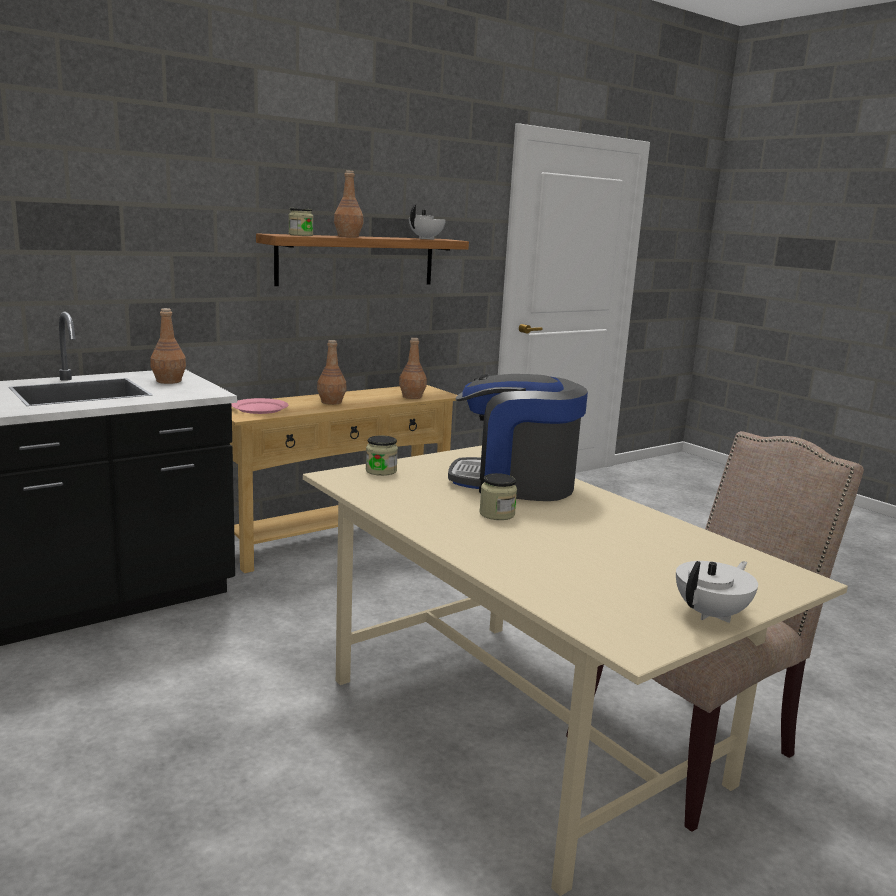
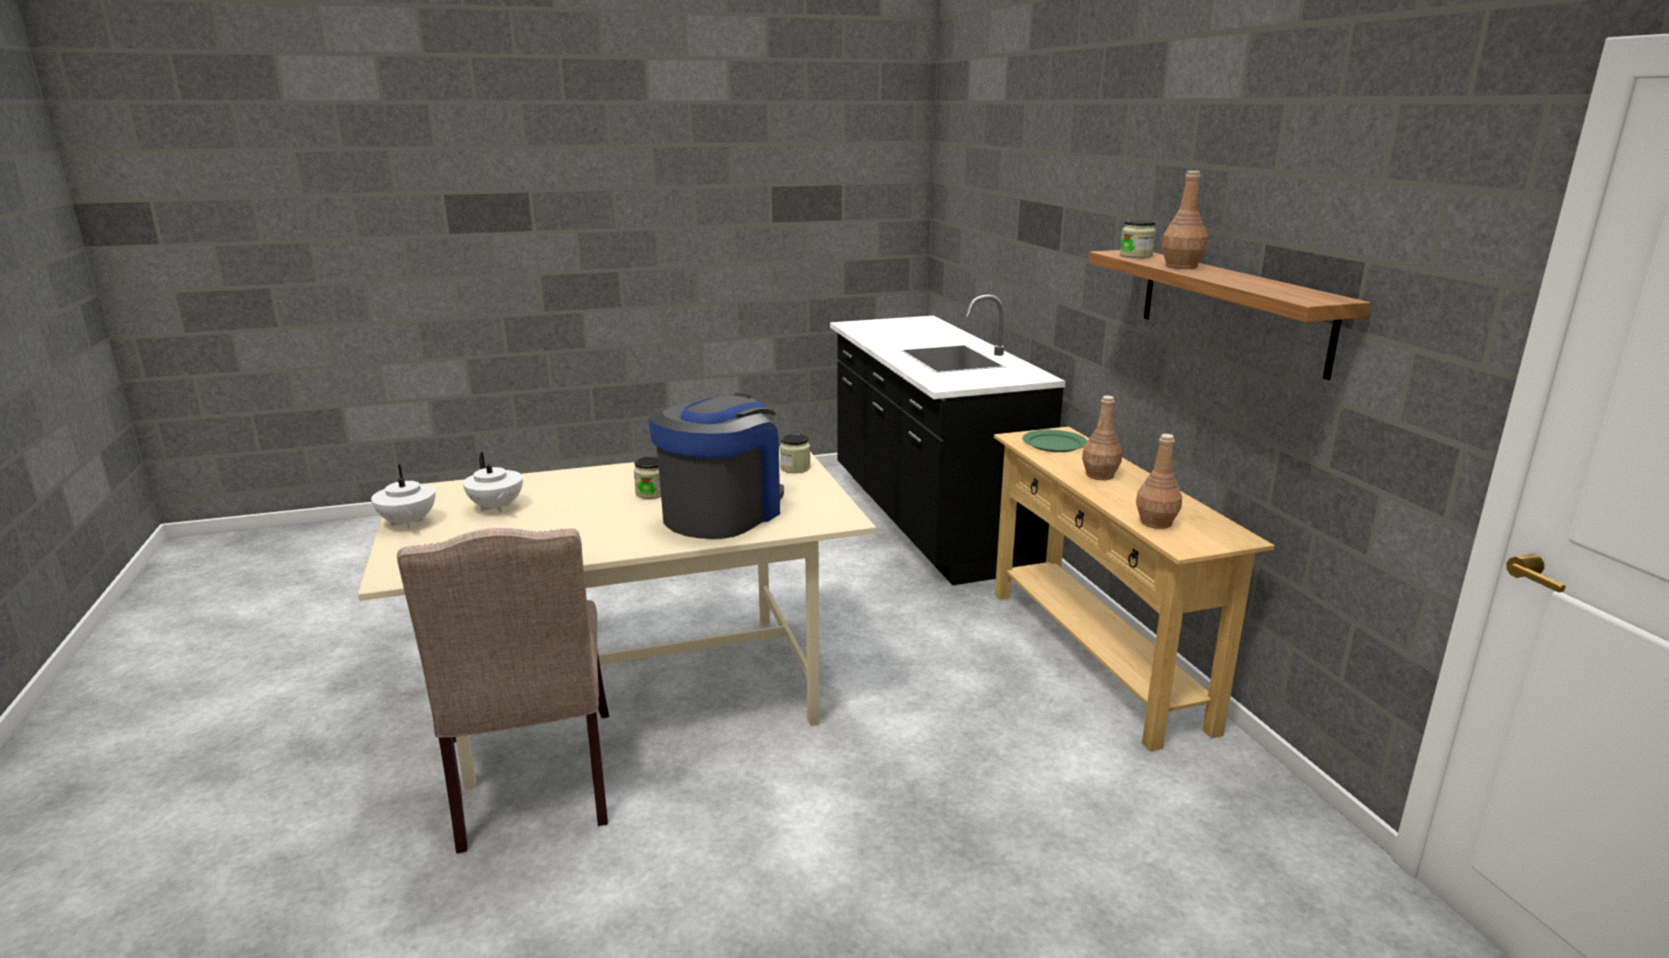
camera: 110 degrees right, 5 degrees up
brown bottle [150,308,186,384] -> none
pink plate [232,398,288,414] -> green plate [1022,430,1087,452]
white teapot [409,204,446,240] -> white teapot moved to [463,452,523,512]

